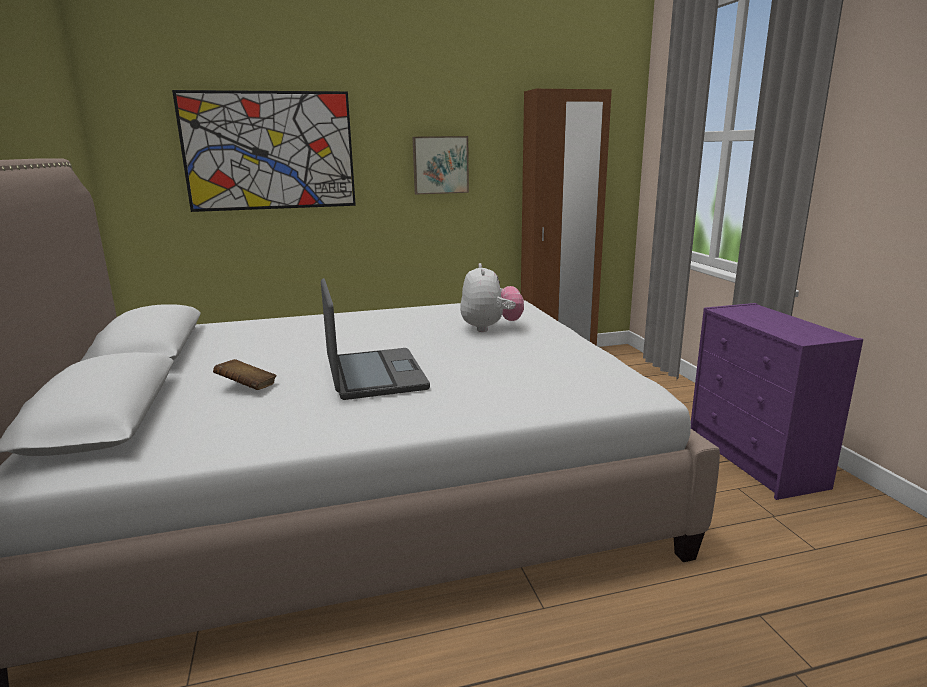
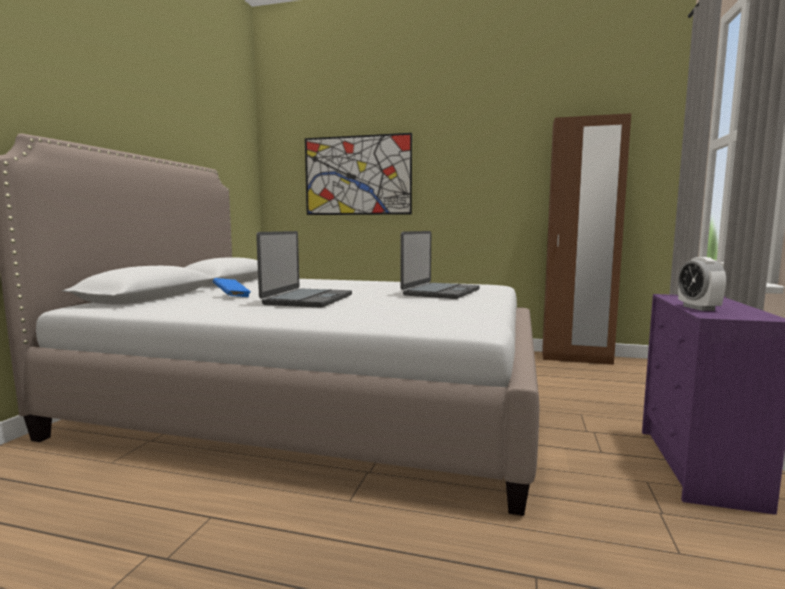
camera: 30 degrees right, 10 degrees down
brown book [213,359,277,390] -> blue book [213,278,251,297]
picture [413,136,469,195] -> none
plush toy [460,263,524,332] -> laptop [400,231,480,299]
none -> alarm clock [678,257,727,311]

